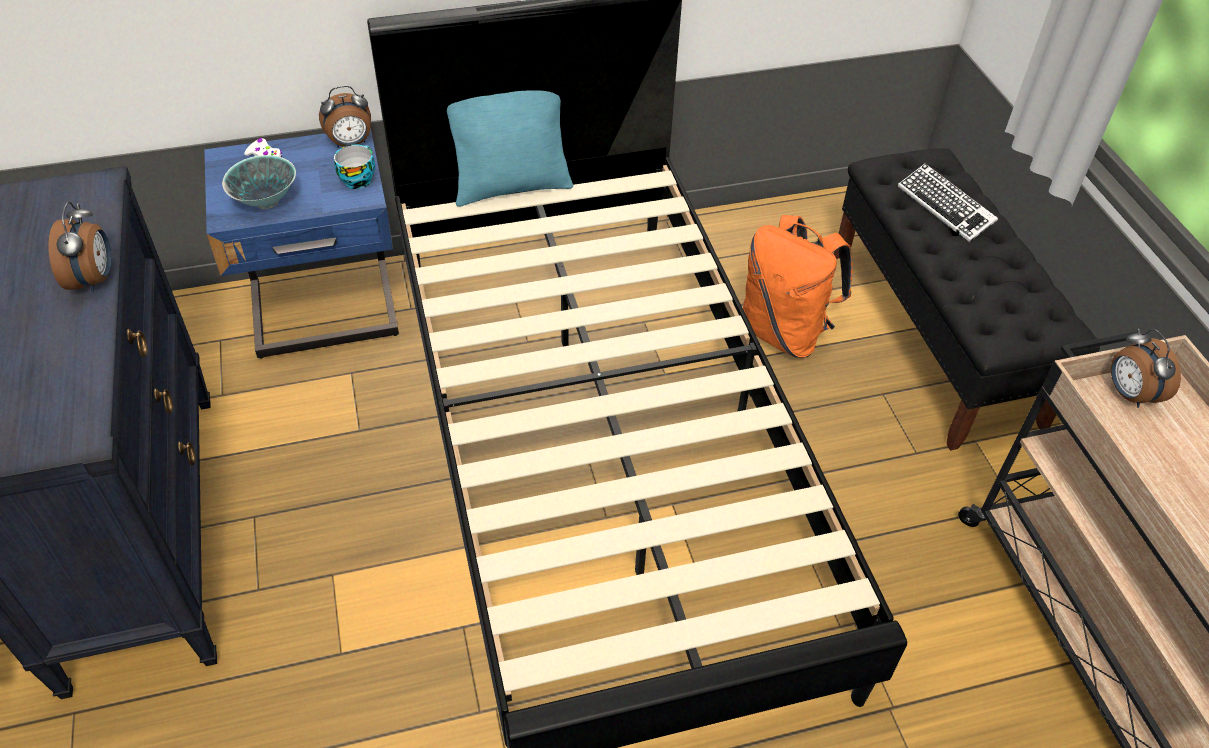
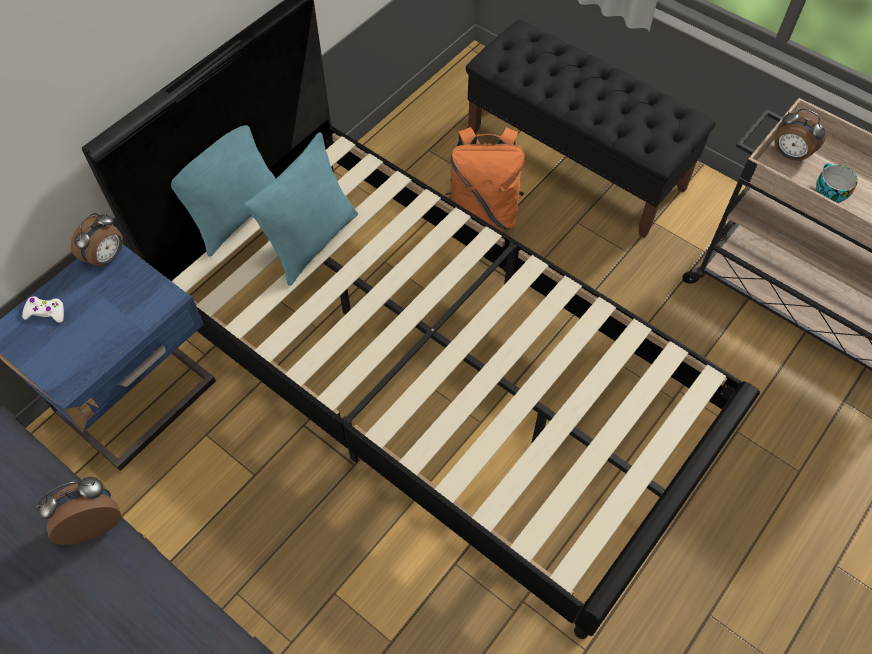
camera: 35 degrees left, 10 degrees up
alarm clock [48,201,111,293] -> alarm clock turned 75 degrees counterclockwise [36,477,121,545]
bowl [222,155,296,209] -> none
cup [334,144,375,189] -> cup moved to [816,163,858,203]
keyboard [898,163,998,242] -> none
none -> turquoise pillow [244,132,358,286]

